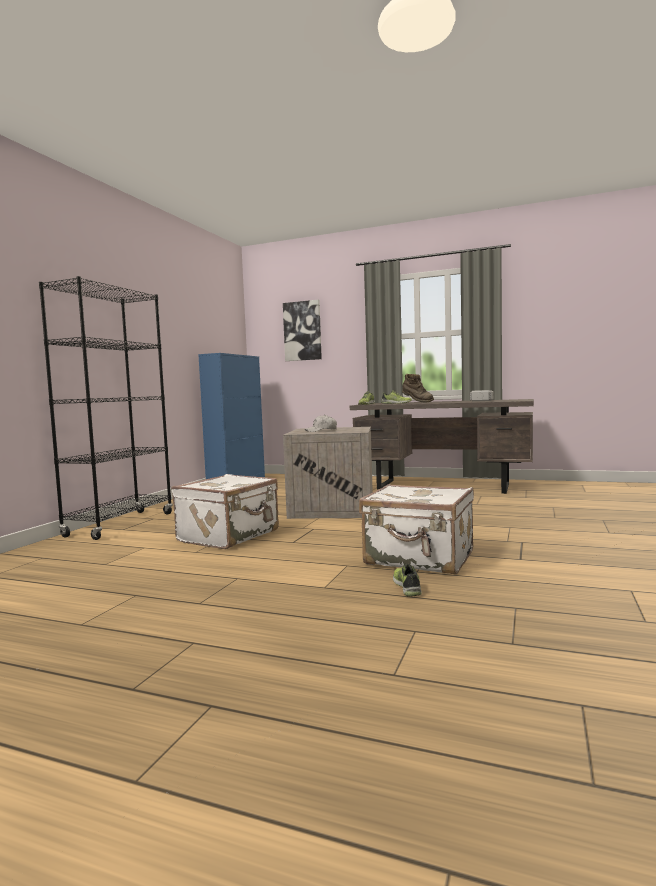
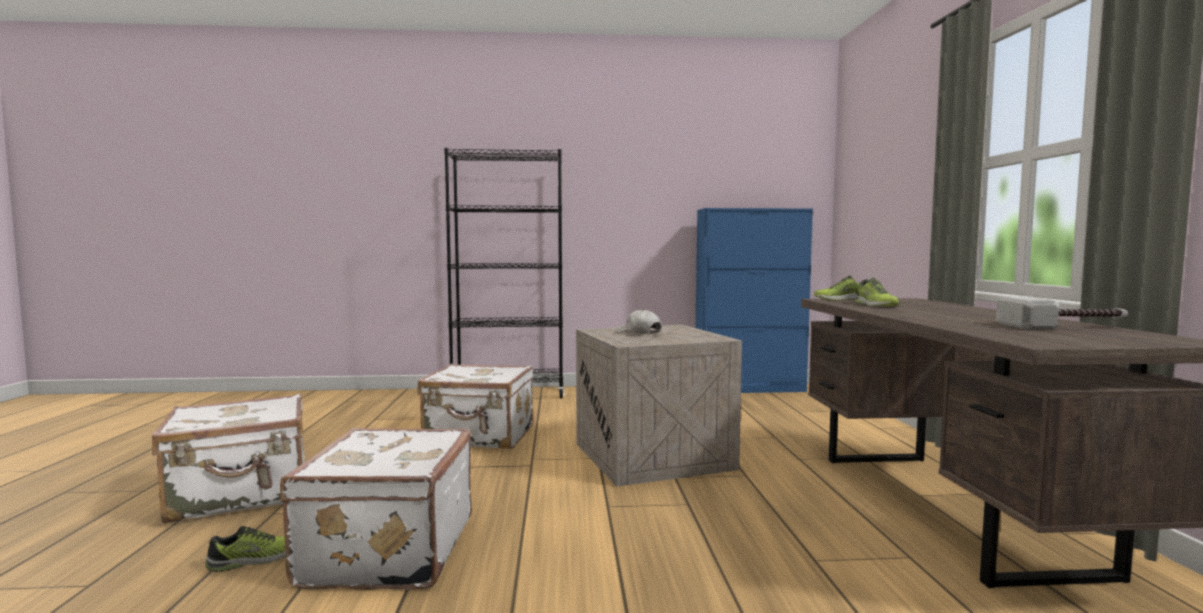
camera: 65 degrees right, 0 degrees up
picture [283,300,322,361] -> none
brown boot [402,374,434,403] -> none
none -> white suitcase [152,394,305,523]

